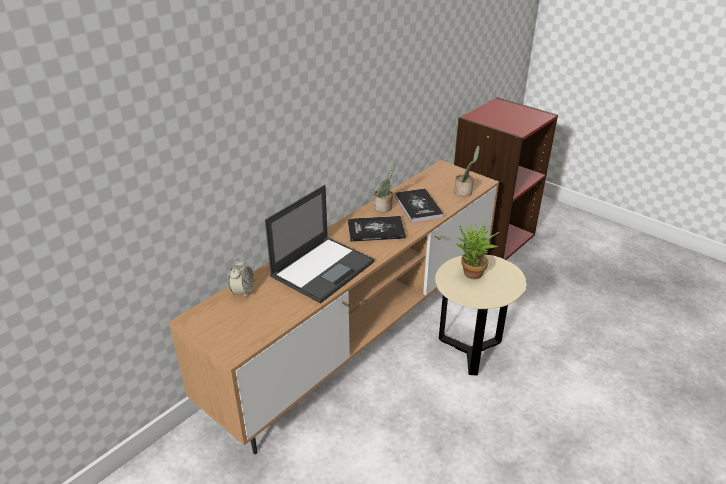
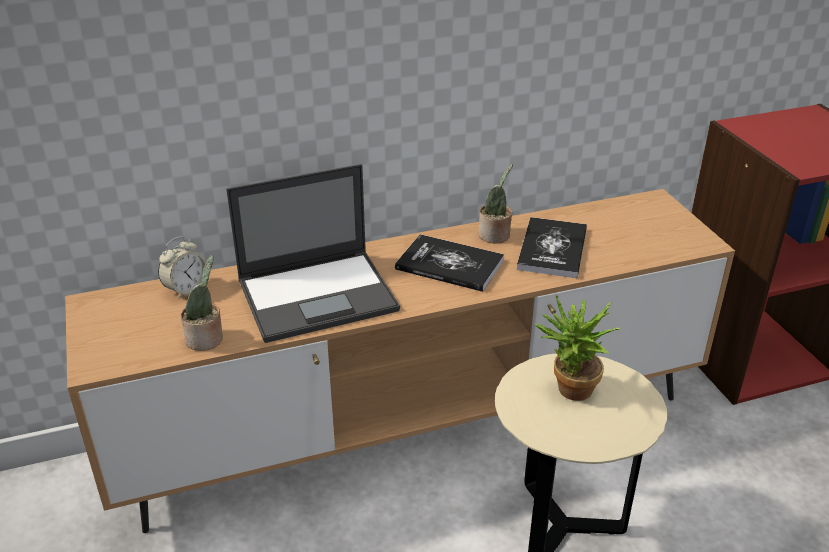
camera: 30 degrees right, 0 degrees up
potted plant [454,146,480,196] -> potted plant moved to [181,255,223,351]

